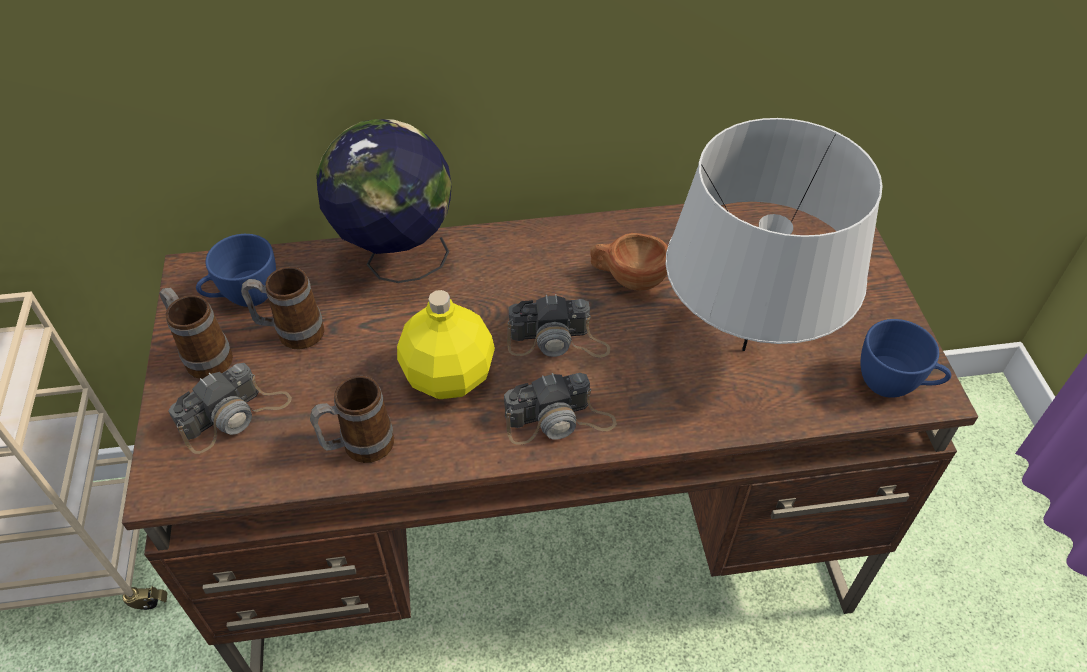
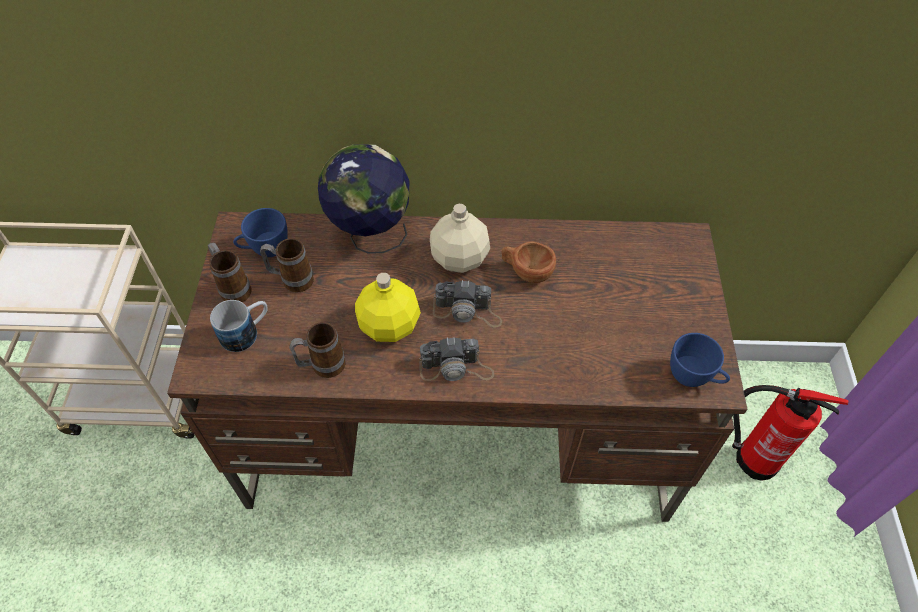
camera: 10 degrees right, 5 degrees up
camera [169,363,292,454] -> mug [210,300,268,352]
grey table lamp [666,118,883,351] -> none
none -> beige bottle [430,204,490,273]
none -> fire extinguisher [732,385,849,481]

